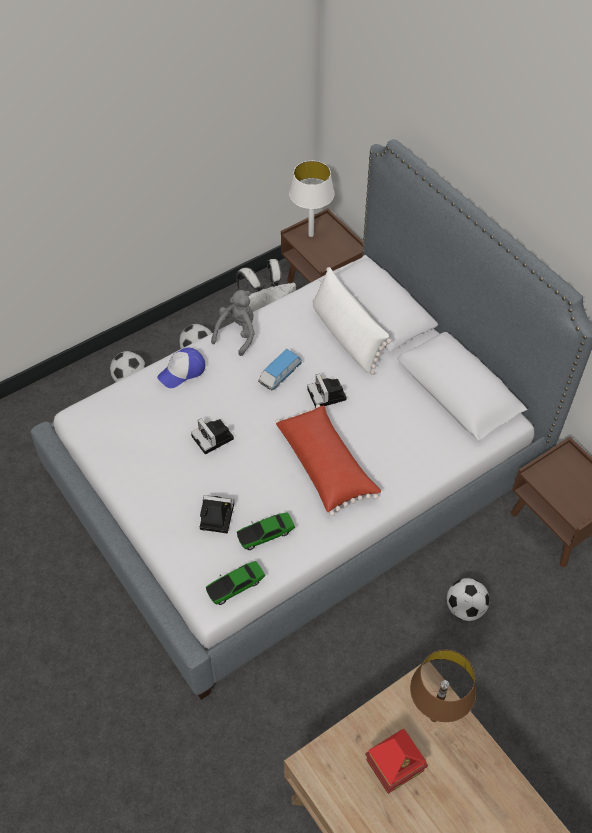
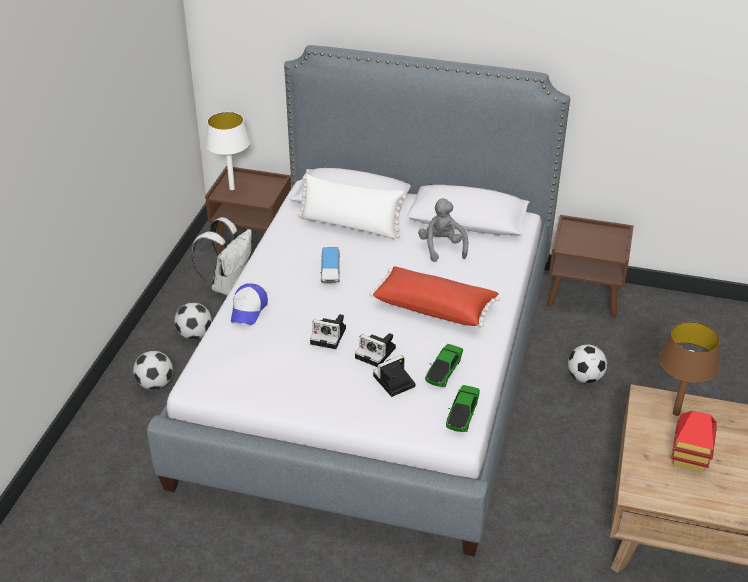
camera: 40 degrees left, 15 degrees down
grey plush toy [211,290,255,356] -> grey plush toy moved to [418,198,469,262]
camera [307,373,347,408] -> camera moved to [355,333,396,367]

